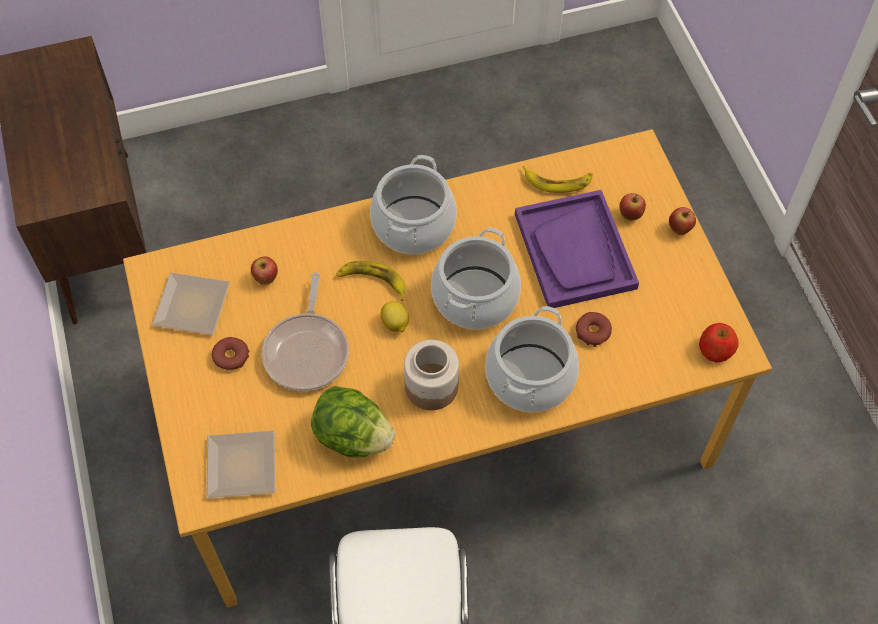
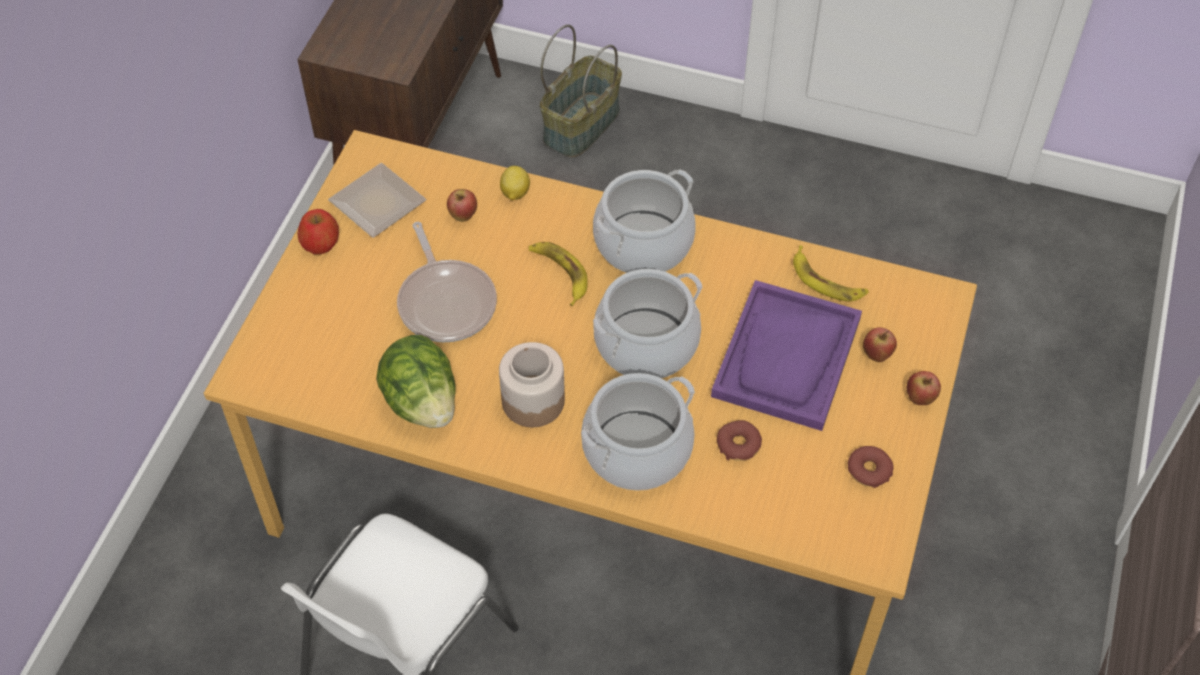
camera: 35 degrees right, 5 degrees down
plate [206,430,276,498] -> none
donut [212,337,249,370] -> donut moved to [848,446,894,488]
frying pan [262,272,349,391] -> frying pan turned 60 degrees counterclockwise [397,222,497,342]
lemon [381,301,409,332] -> lemon moved to [500,166,530,201]
apple [699,323,739,363] -> apple moved to [297,209,339,254]
none -> basket [540,24,622,157]

